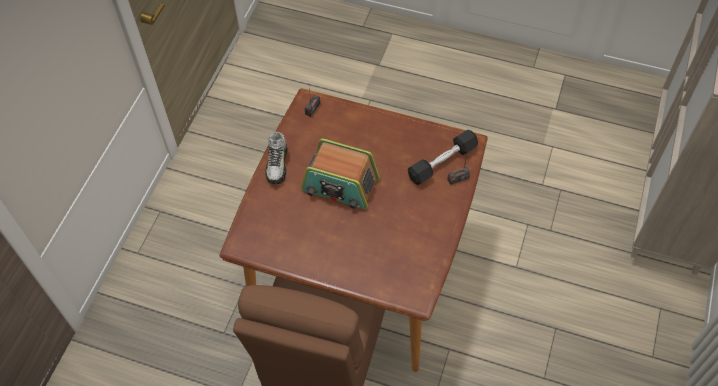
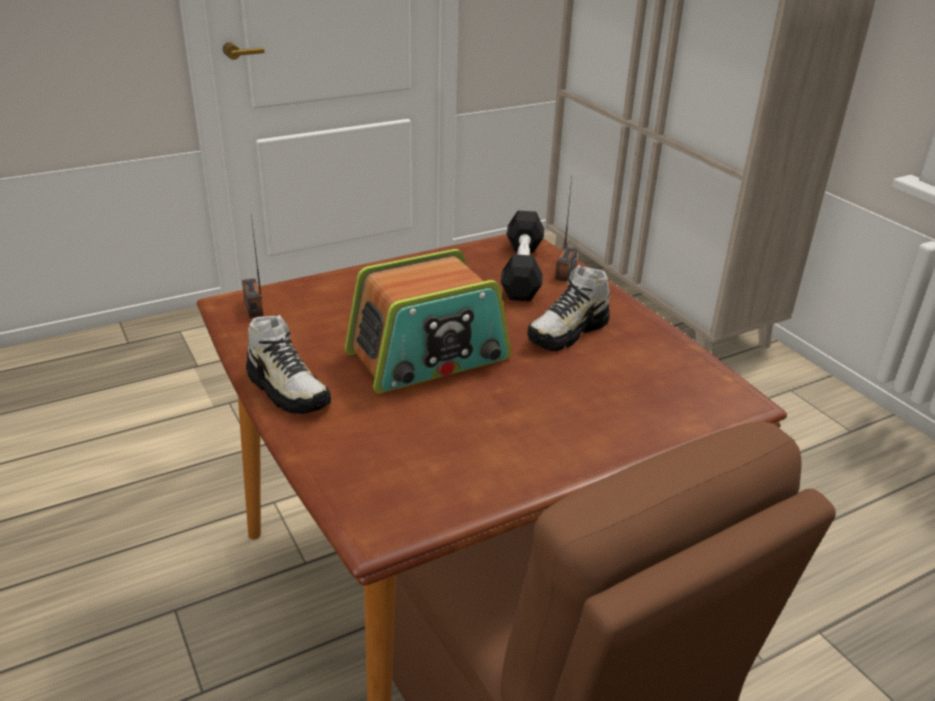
camera: 50 degrees left, 25 degrees down
none -> shoe [527,264,610,351]

